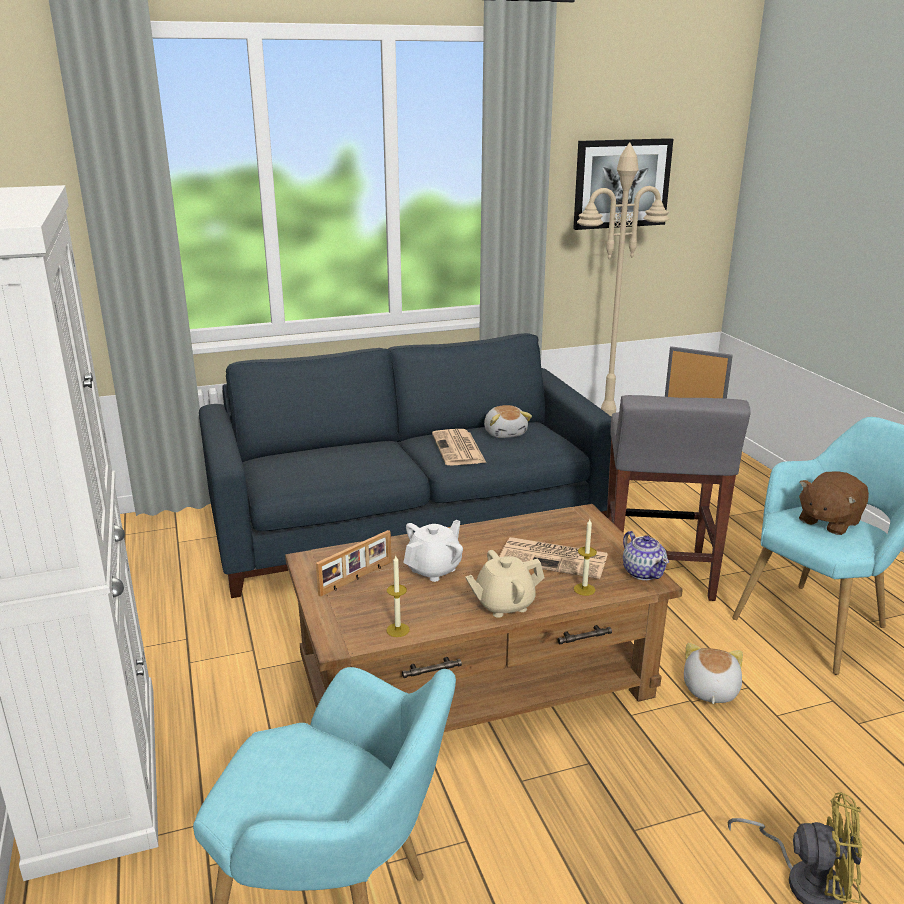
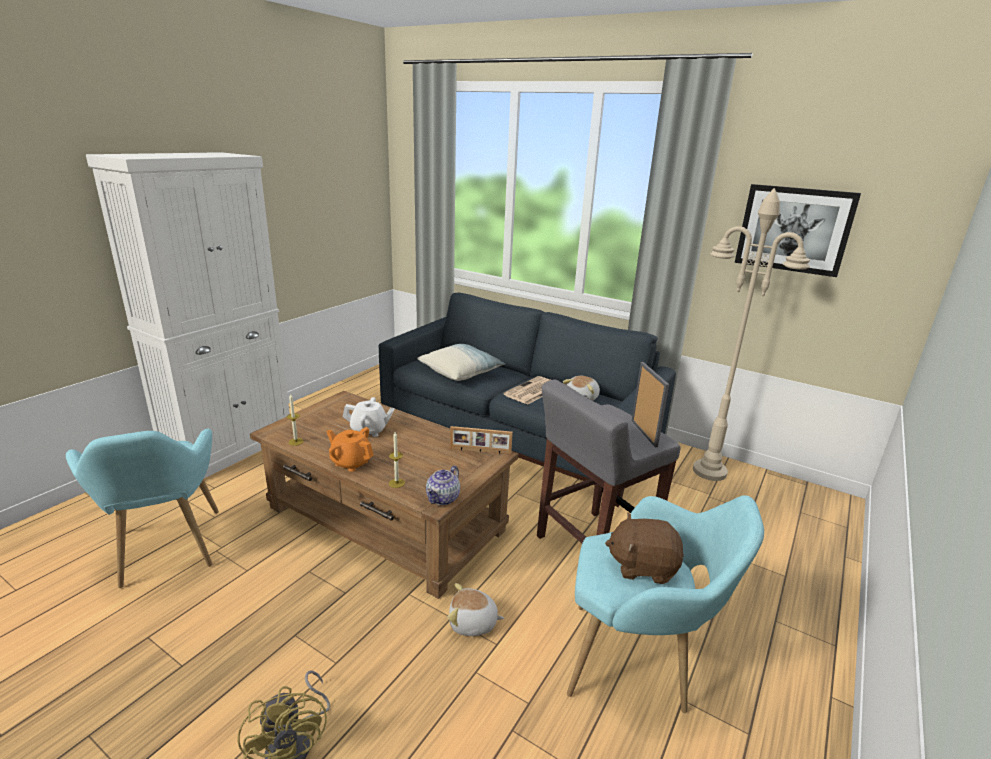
camera: 50 degrees right, 0 degrees up
picture frame [316,530,392,597] -> picture frame moved to [450,426,513,455]
beige teapot [465,550,544,618] -> orange teapot [326,427,374,472]
newspaper [499,537,608,579] -> none
plush toy [684,643,743,704] -> plush toy turned 150 degrees counterclockwise [447,583,504,636]
none -> pillow [417,344,506,381]

